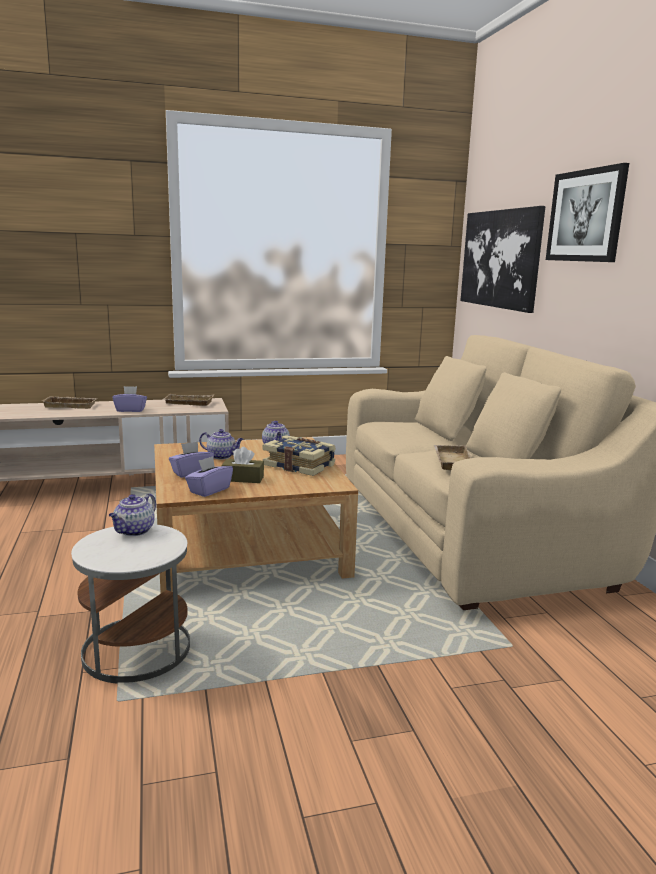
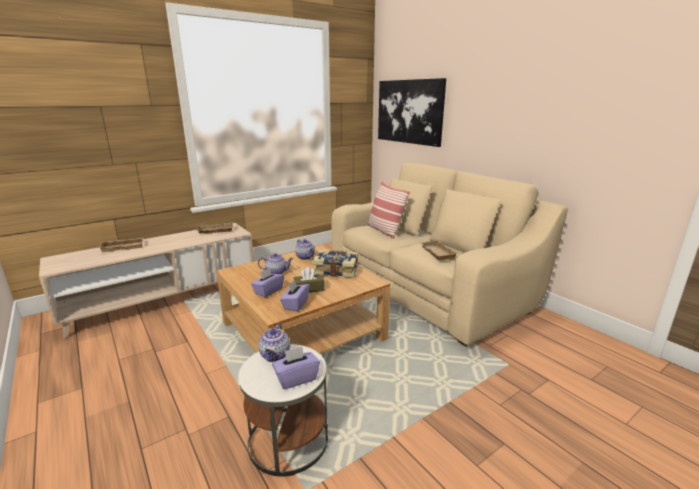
camera: 20 degrees left, 5 degrees up
purple tissue box [112,386,147,412] -> purple tissue box moved to [272,346,320,389]
picture [546,163,629,262] -> none
none -> pillow [368,181,410,238]

